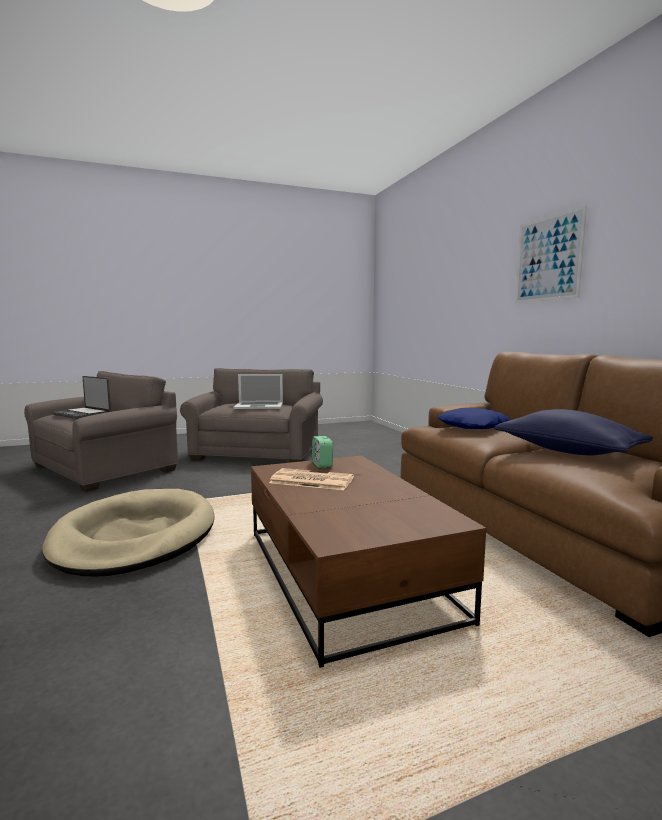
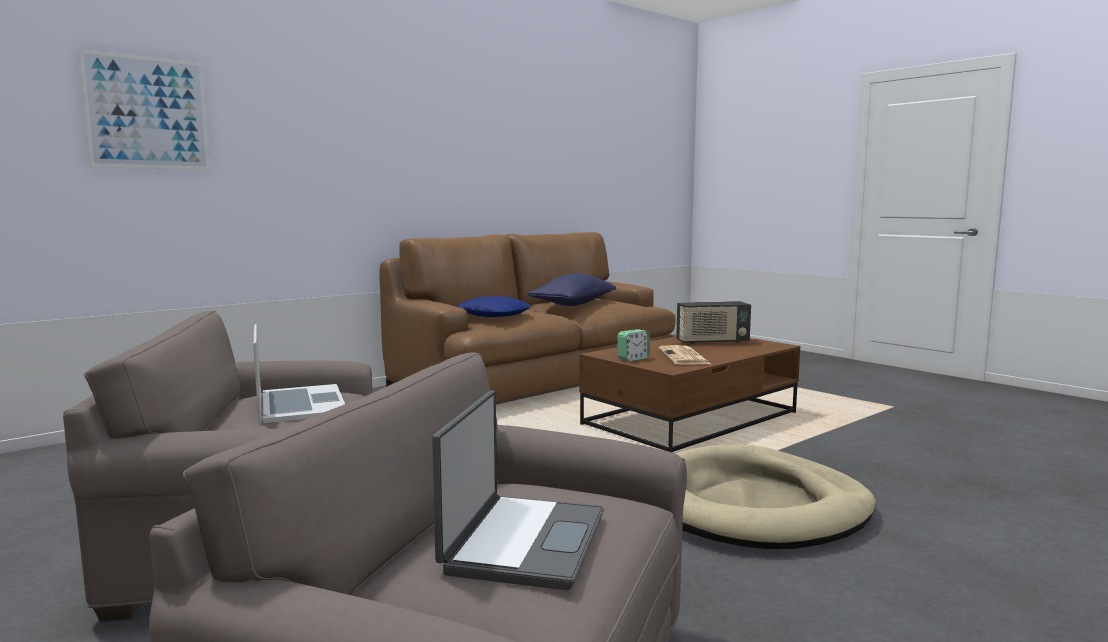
camera: 110 degrees left, 0 degrees up
picture [515,206,587,303] -> picture moved to [78,49,210,170]
none -> radio [676,301,751,345]

